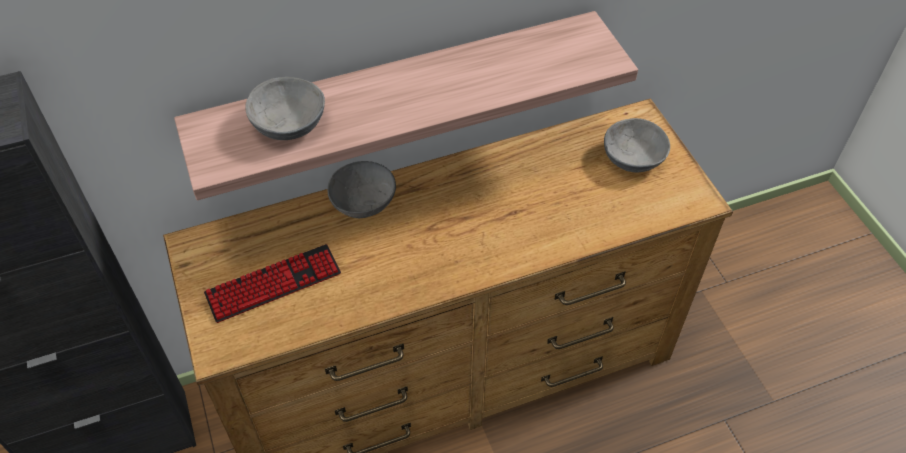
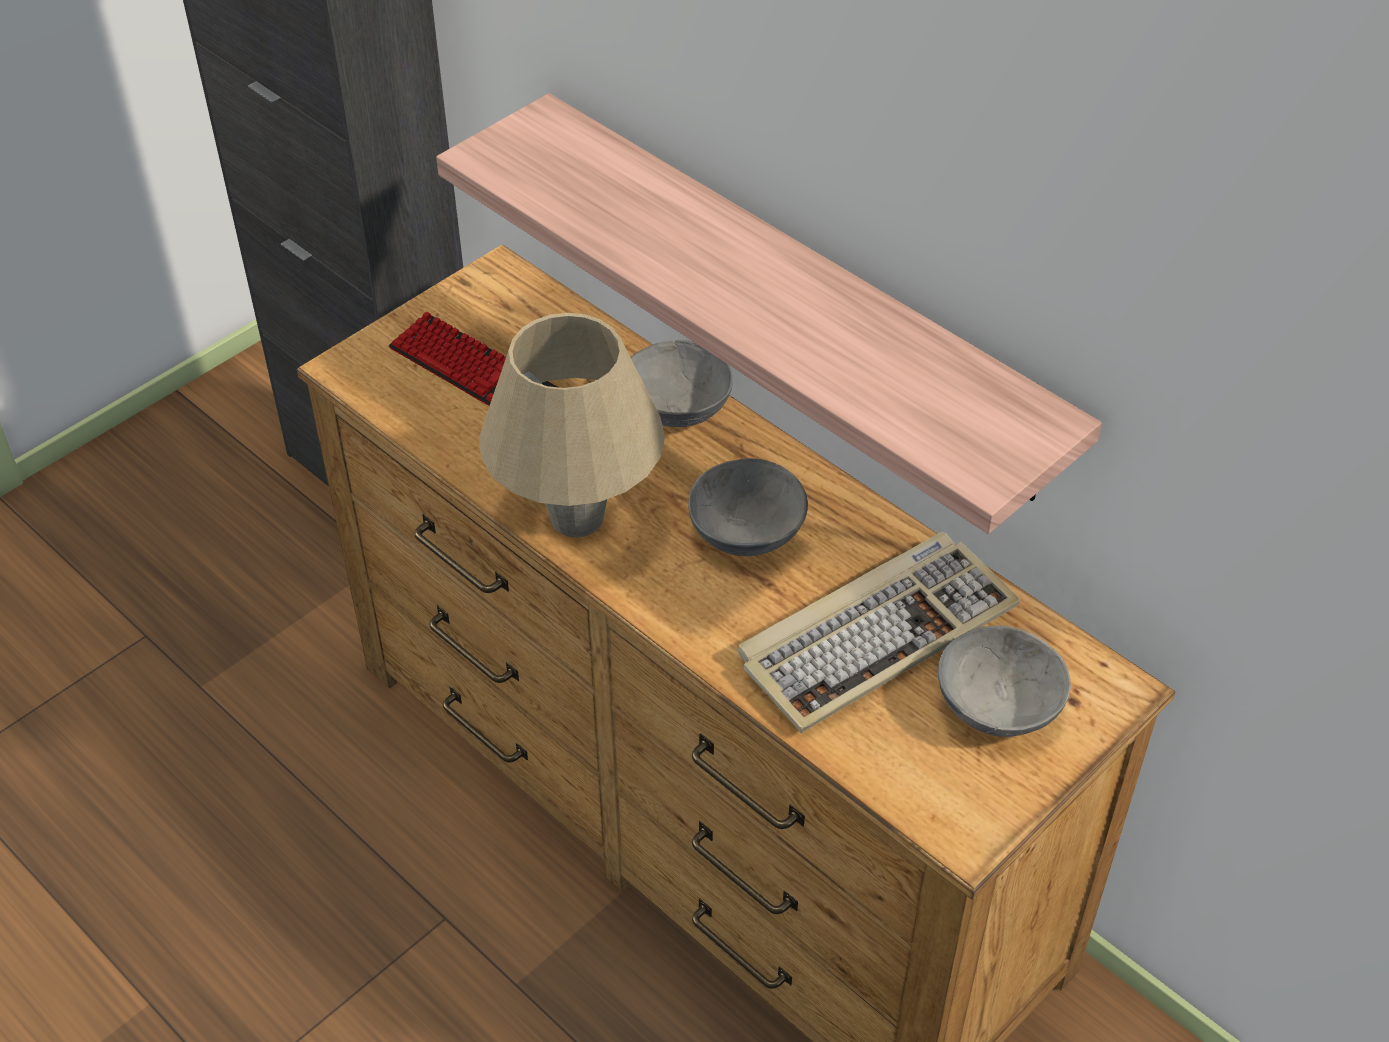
camera: 65 degrees right, 5 degrees down
grey bowl [245,77,325,140] -> grey bowl moved to [688,458,808,556]
none -> beige table lamp [479,313,665,538]
none -> keyboard [738,532,1021,733]

